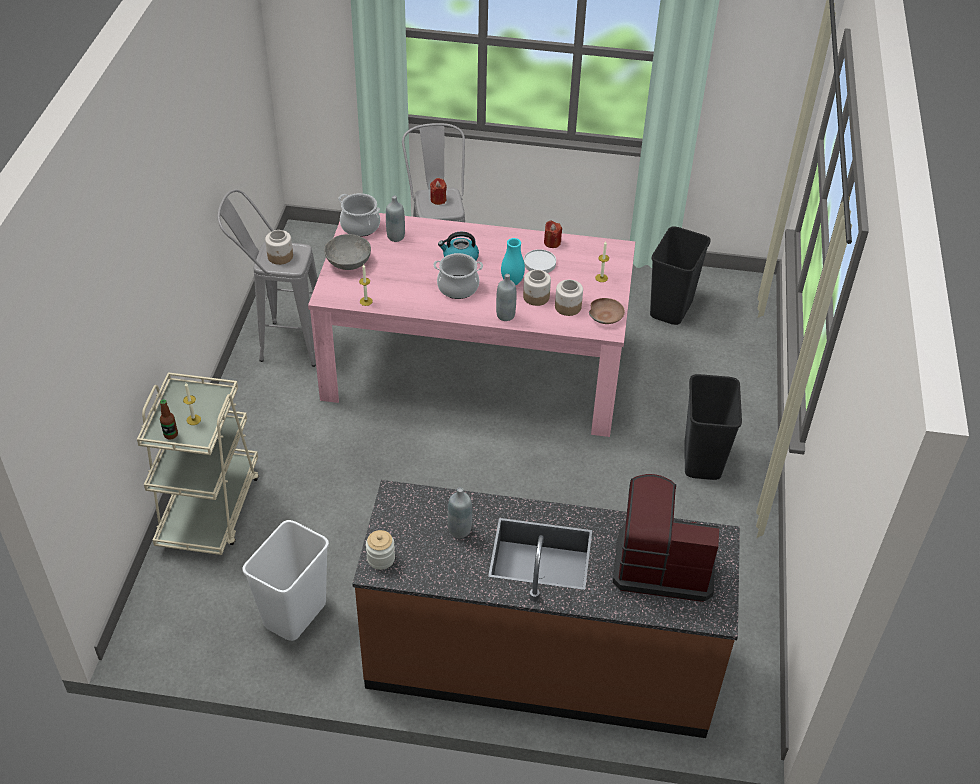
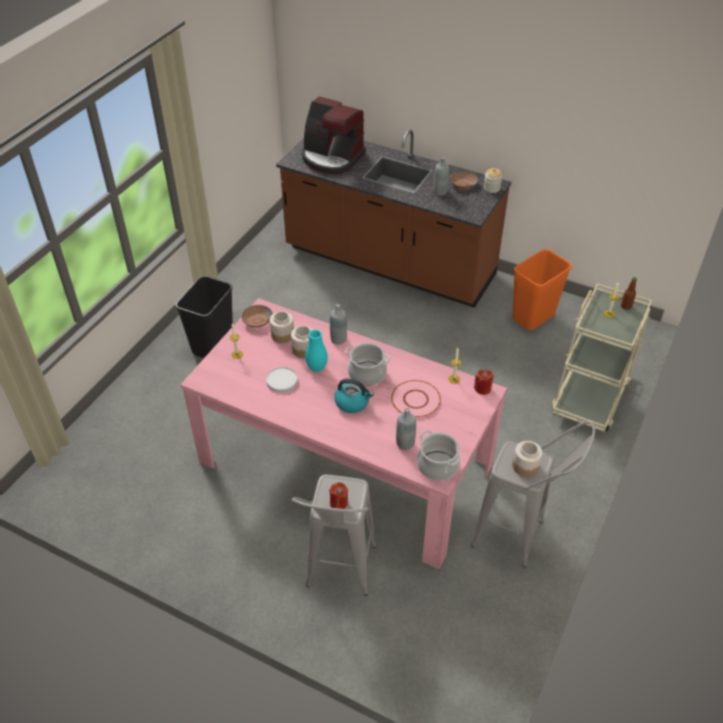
camera: 160 degrees left, 0 degrees up
white trash can [243,520,329,641] -> orange trash can [512,249,572,330]
grey bowl [324,234,371,270] -> none
red candle [544,220,562,248] -> red candle moved to [474,370,494,395]
black trash can [650,226,711,325] -> none
none -> pink plate [391,380,441,417]
none -> brown bowl [450,171,478,189]

